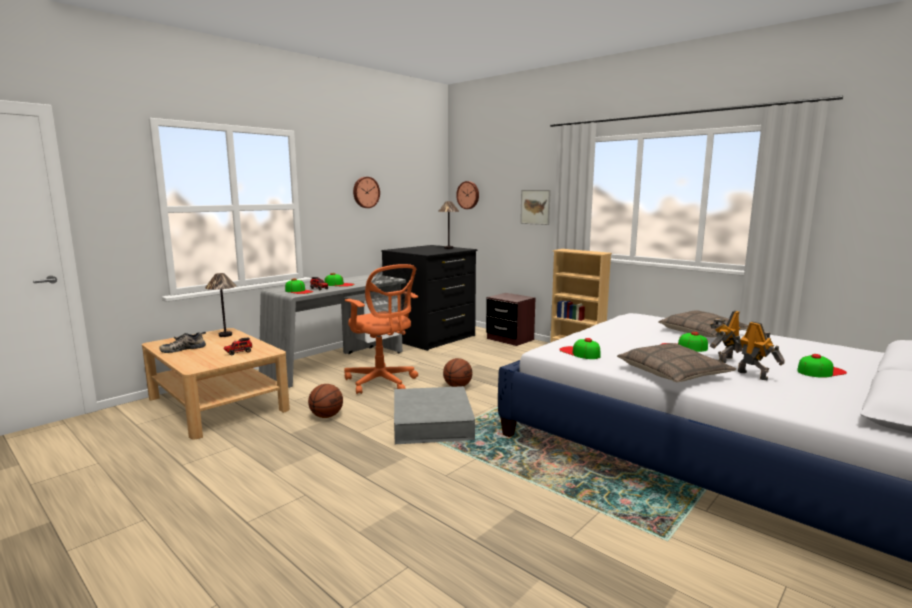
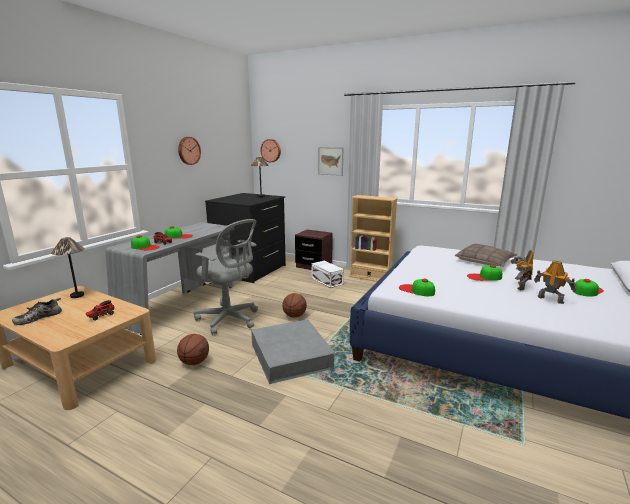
camera: 15 degrees left, 5 degrees up
orange office chair [344,264,418,394] -> grey office chair [194,219,258,335]
pillow [617,343,736,382] -> none
none -> white storage box [311,261,344,288]

